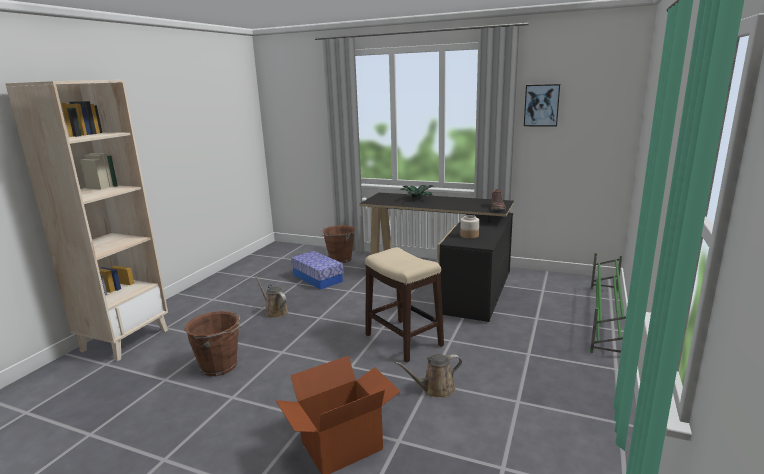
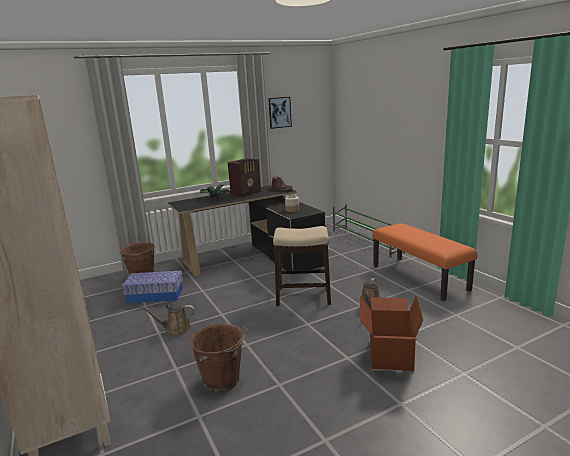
camera: 50 degrees left, 0 degrees up
none -> radio [228,158,261,197]
none -> orange bench [372,223,477,301]

